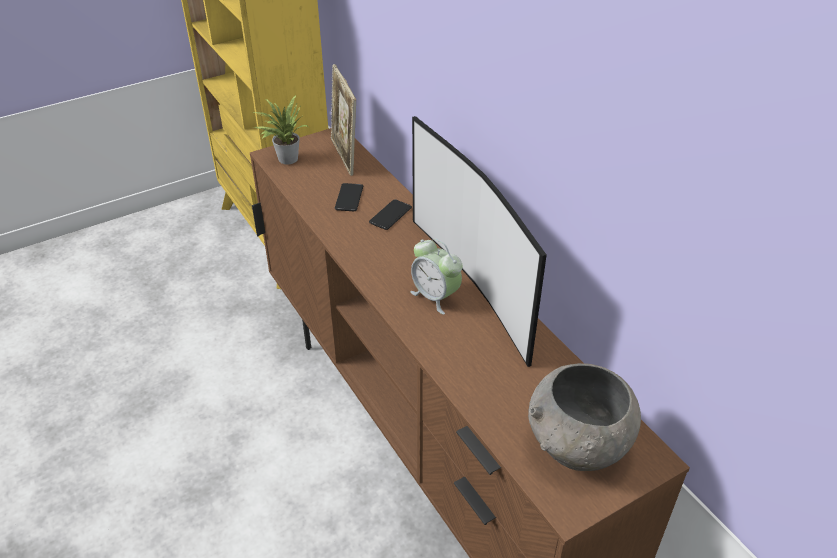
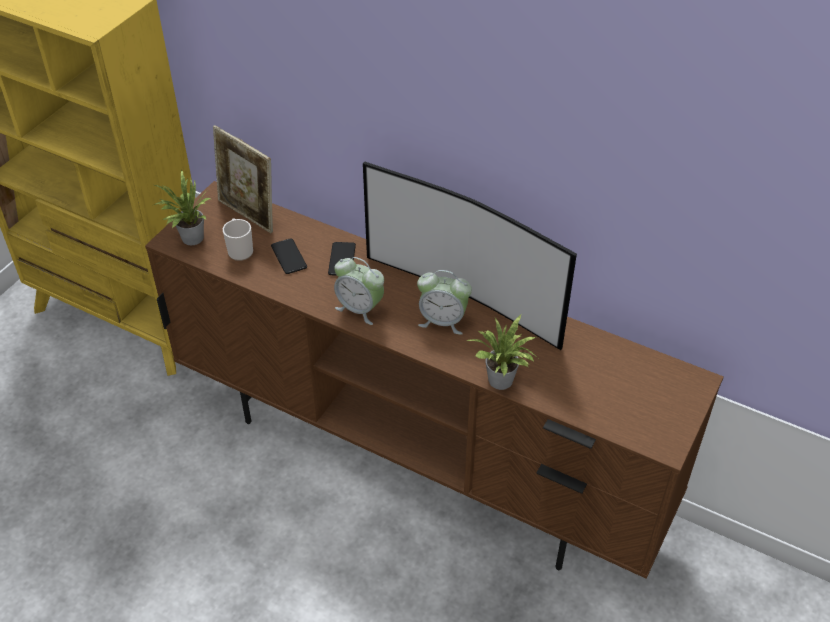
camera: 30 degrees left, 5 degrees up
grey bowl [528,363,641,471] -> none
none -> mug [223,218,253,261]
none -> alarm clock [334,257,384,325]
none -> potted plant [467,314,538,390]

